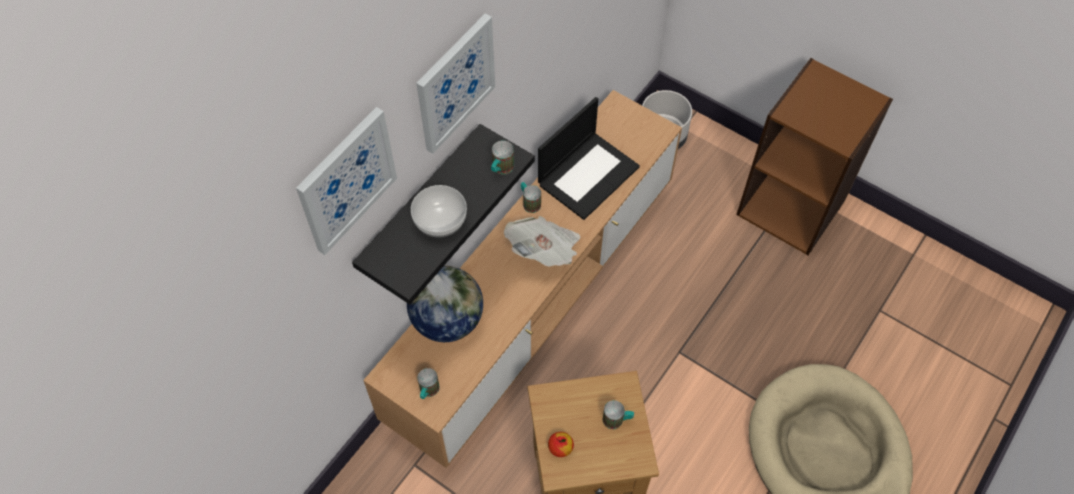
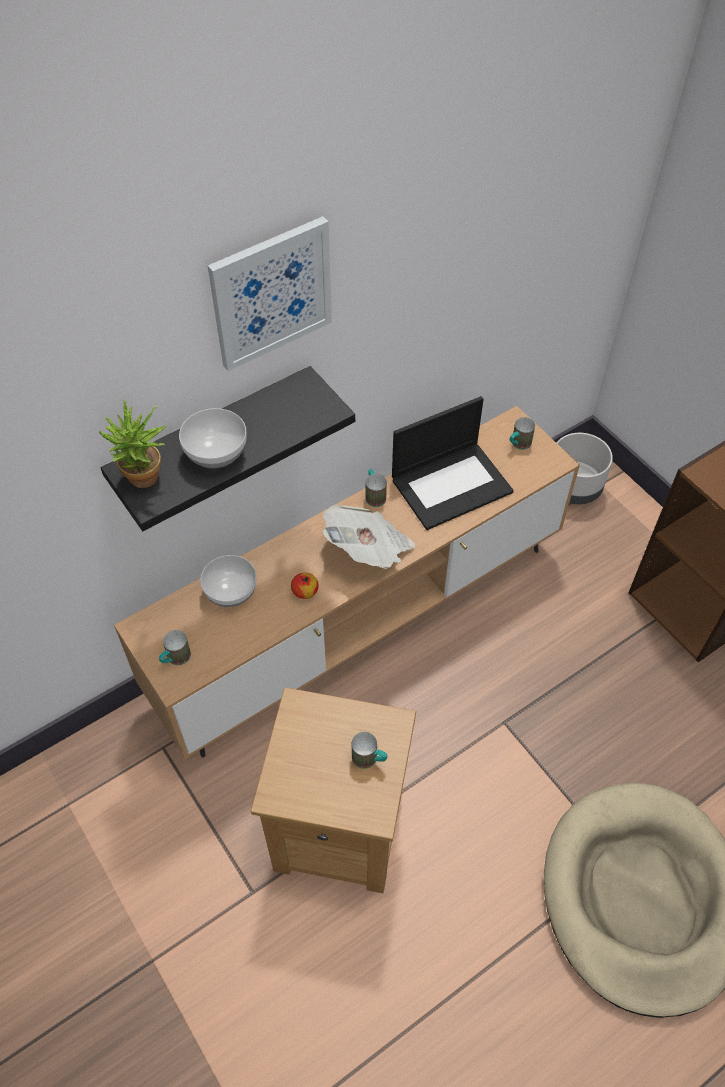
camera: 20 degrees right, 5 degrees down
picture [296,107,397,255] -> none
globe [407,266,483,342] -> bowl [200,555,256,607]
mug [491,140,514,174] -> mug moved to [509,417,535,450]
apple [548,432,574,457] -> apple moved to [291,573,319,599]
none -> potted plant [99,399,166,488]

